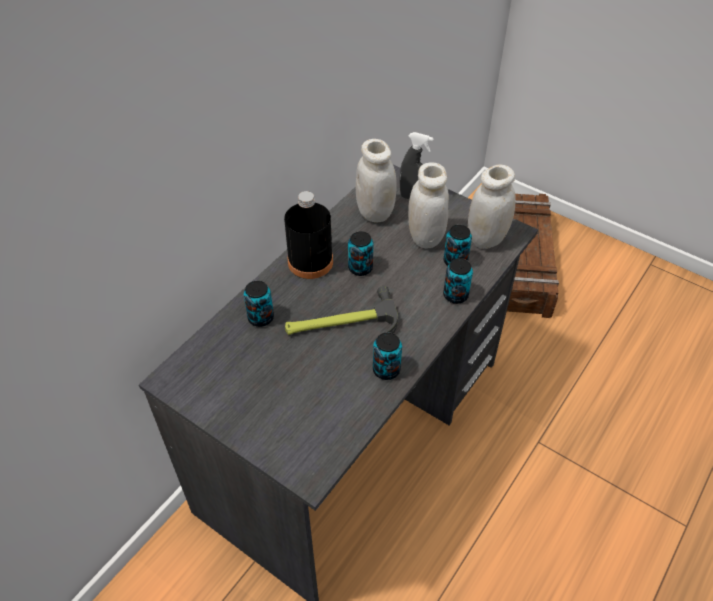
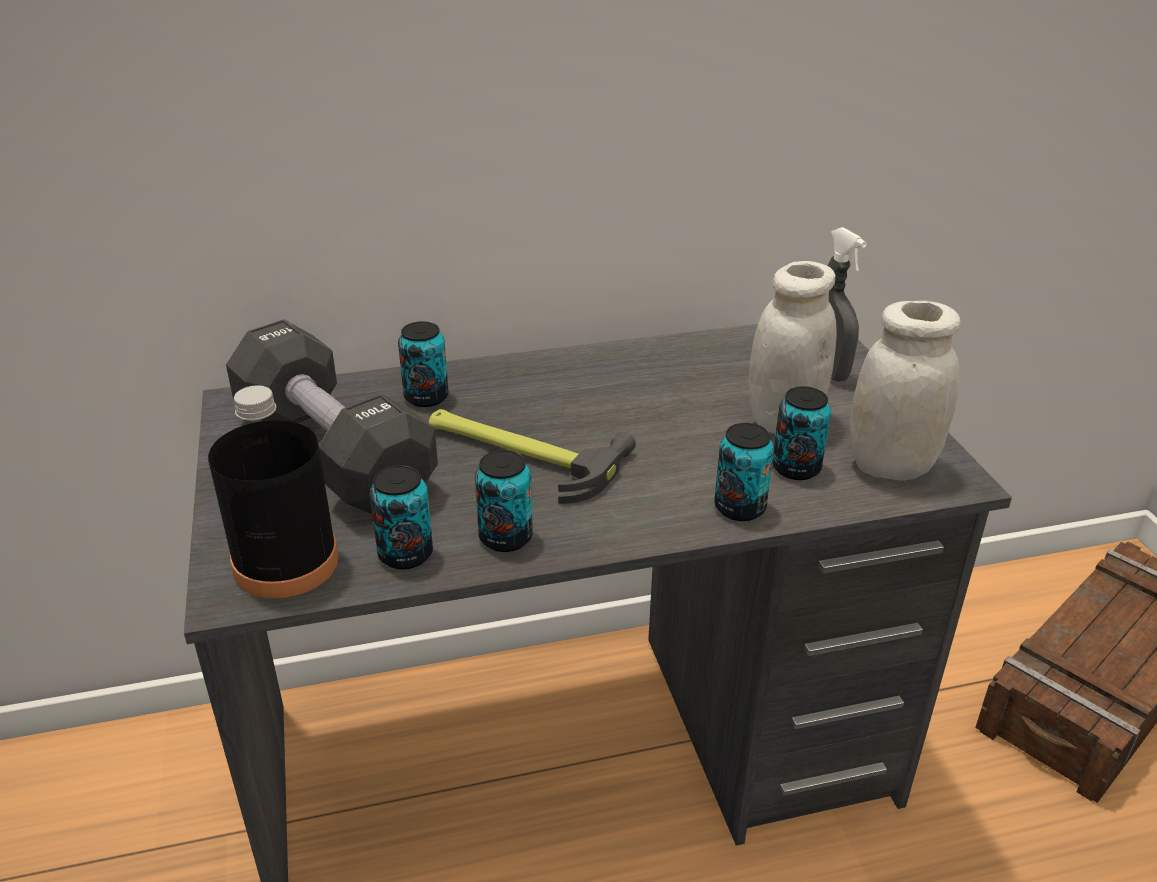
camera: 40 degrees right, 15 degrees down
black bottle [284,191,333,279] -> black bottle moved to [208,386,339,598]
can [348,231,373,276] -> can moved to [369,465,433,569]
white jar [356,139,396,222] -> none
none -> black dumbbell [226,319,438,514]

